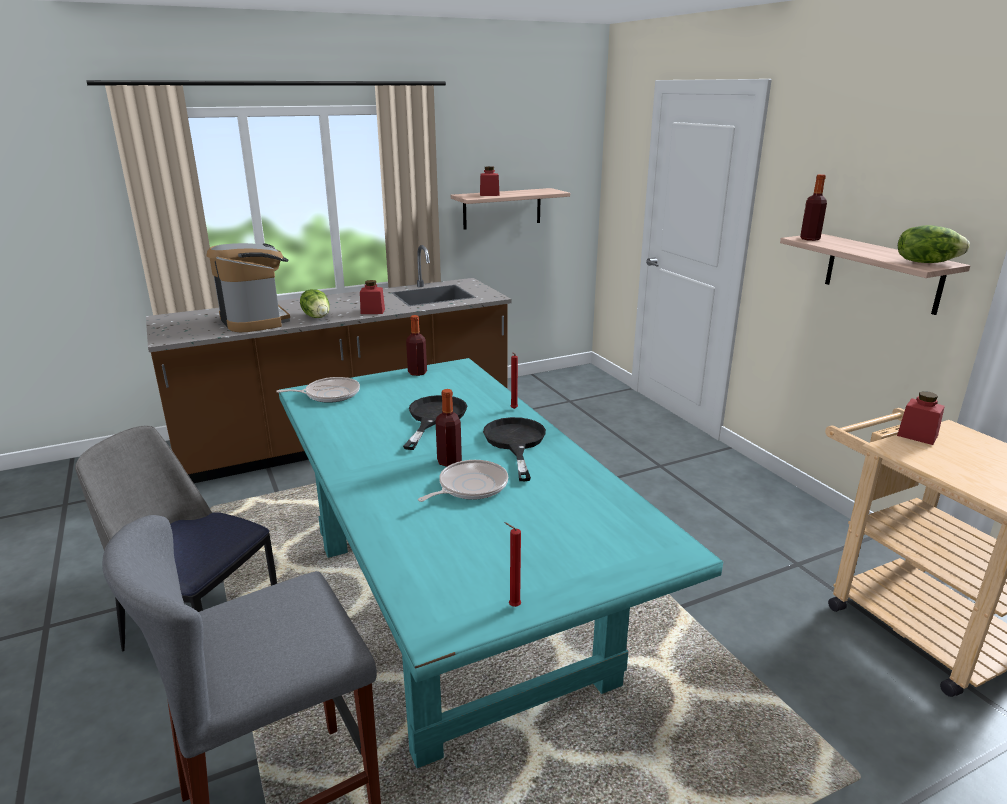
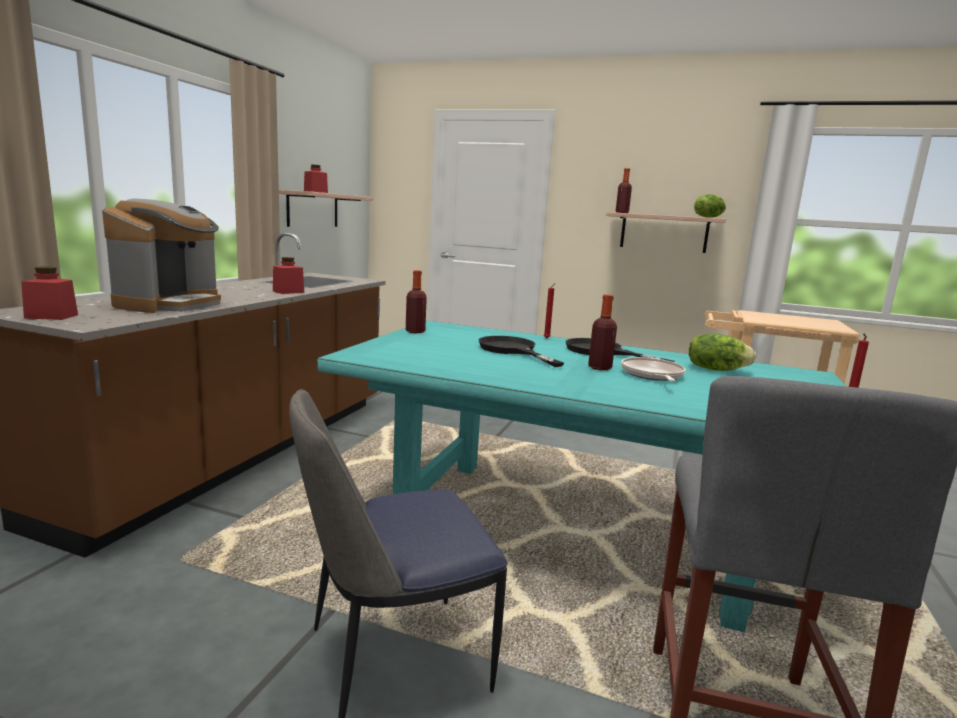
camera: 45 degrees left, 10 degrees down
coffee machine [206,243,290,332] -> coffee machine turned 90 degrees clockwise [102,199,221,313]
frying pan [276,377,360,403] -> none
lettuce [300,289,330,318] -> lettuce moved to [689,334,756,371]
red jar [897,391,945,445] -> red jar moved to [21,266,78,320]

